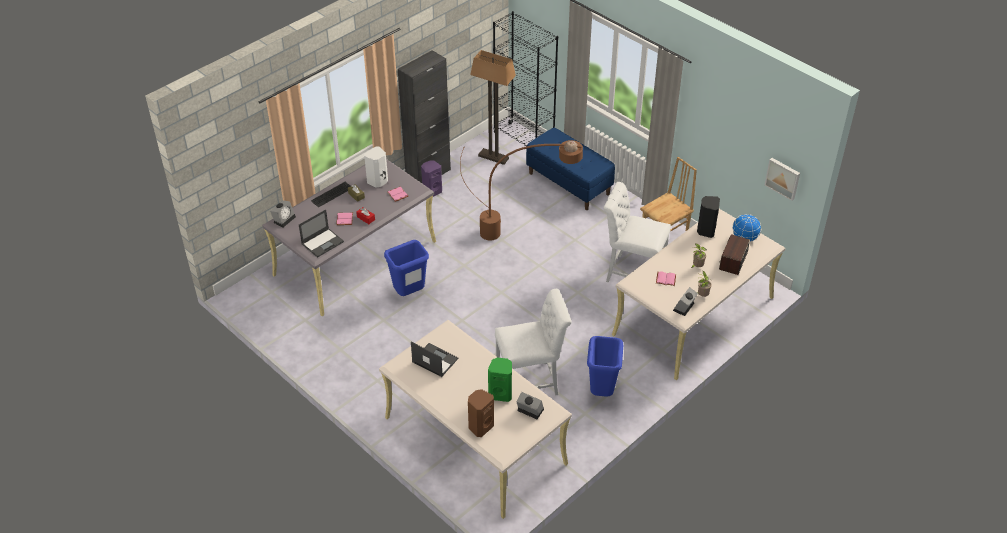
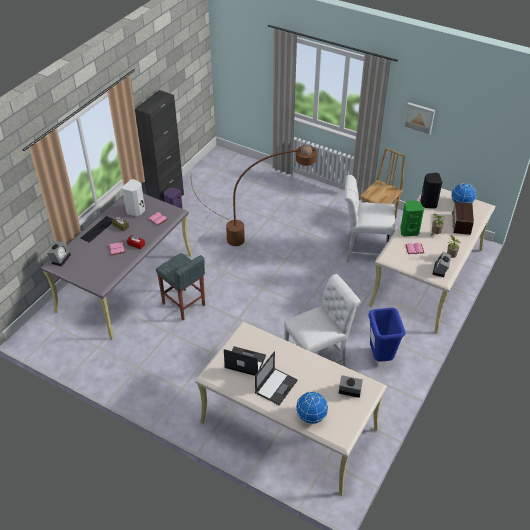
camera: 15 degrees left, 0 degrees up
laptop [299,209,344,258] -> laptop moved to [255,351,298,405]
blue trash can [384,240,429,296] -> grey stool [156,253,205,320]
brown speaker [468,389,494,437] -> globe [296,391,328,424]
floor lamp [470,50,516,165] -> none
green speaker [488,357,512,402] -> green speaker moved to [400,201,424,237]
black bookcase [493,11,558,145] -> none
blue bench [526,127,615,210] -> none
picture [765,158,800,201] -> picture moved to [404,102,435,136]

